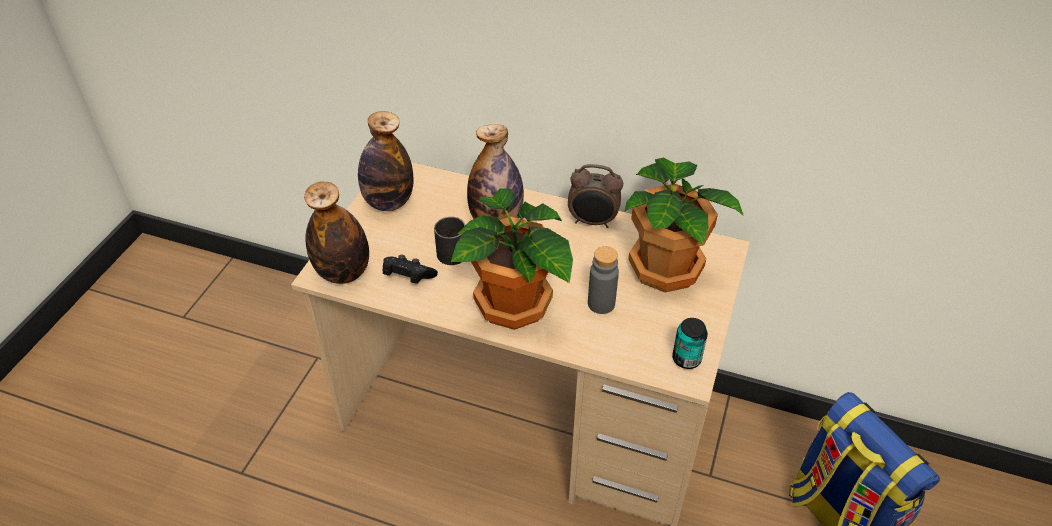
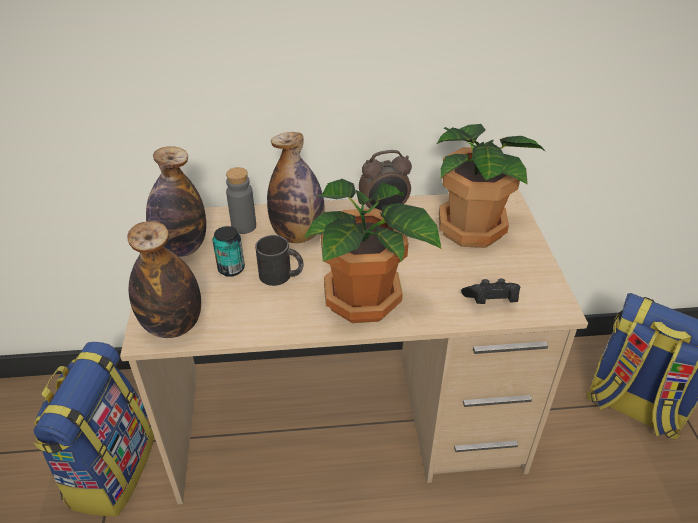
camera: 25 degrees left, 5 degrees down
black game controller [383,255,438,284] -> black game controller moved to [461,278,520,304]
grey bottle [588,246,619,314] -> grey bottle moved to [226,167,256,234]
can [672,318,708,369] -> can moved to [212,226,245,277]
none -> backpack [33,342,154,517]

